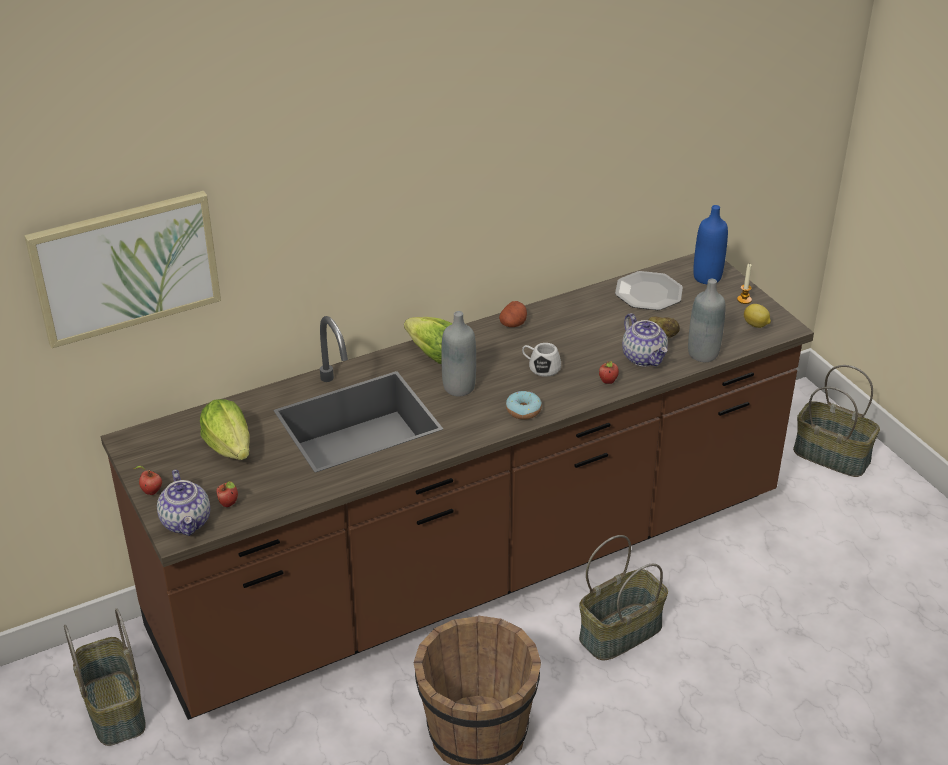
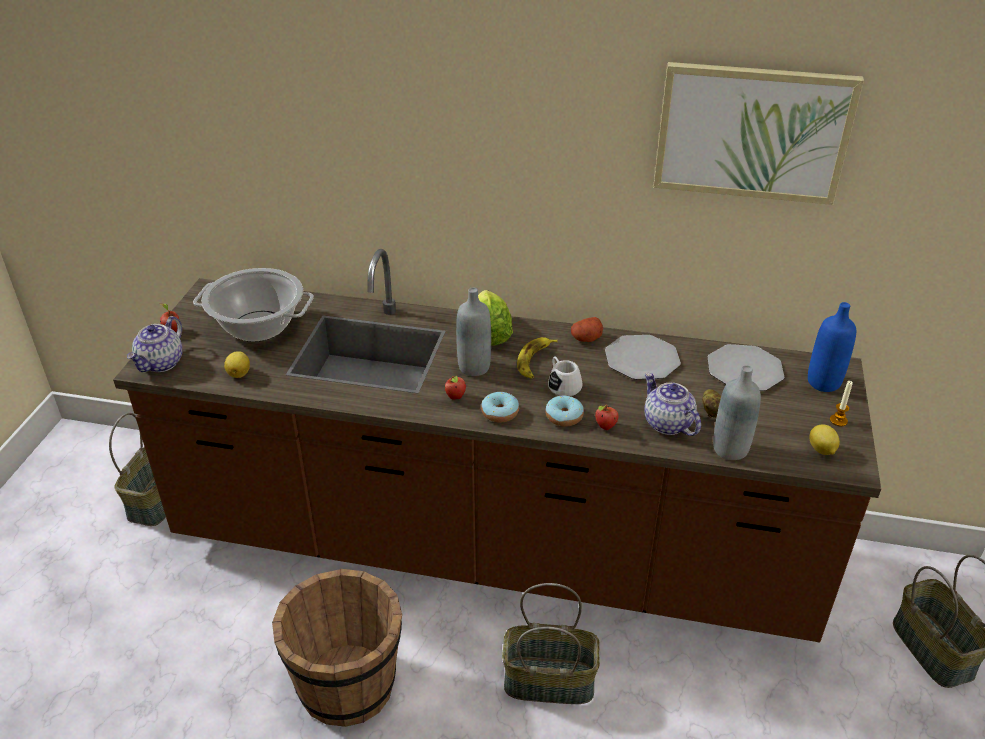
camera: 40 degrees right, 0 degrees up
picture [24,191,221,348] -> picture moved to [653,62,864,205]
lettuce [200,399,250,460] -> cooking pot [193,268,314,342]
apple [216,481,238,507] -> apple moved to [445,376,466,400]
teapot [622,313,668,366] -> teapot turned 135 degrees clockwise [644,373,701,436]
none -> lemon [224,351,250,378]
none -> banana [517,337,558,378]
none -> donut [545,396,584,426]
none -> plate [605,335,681,380]

